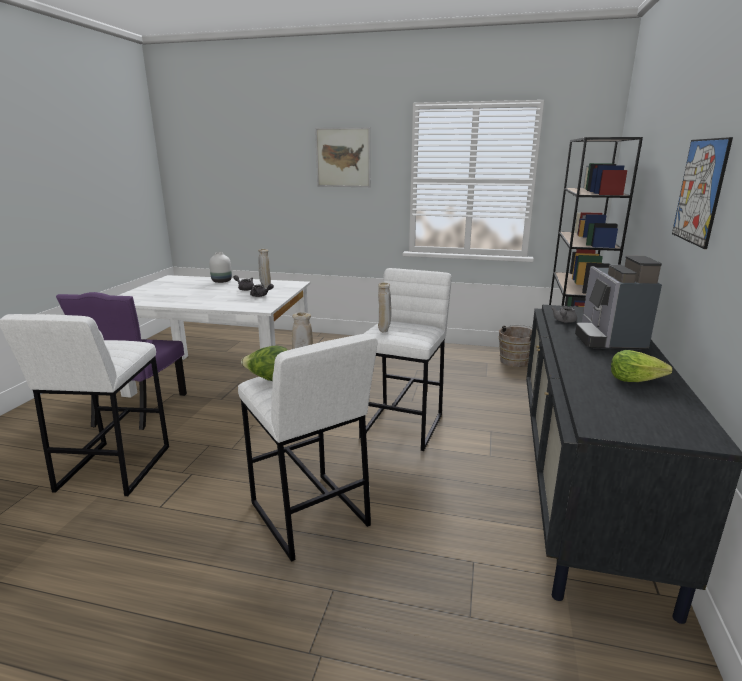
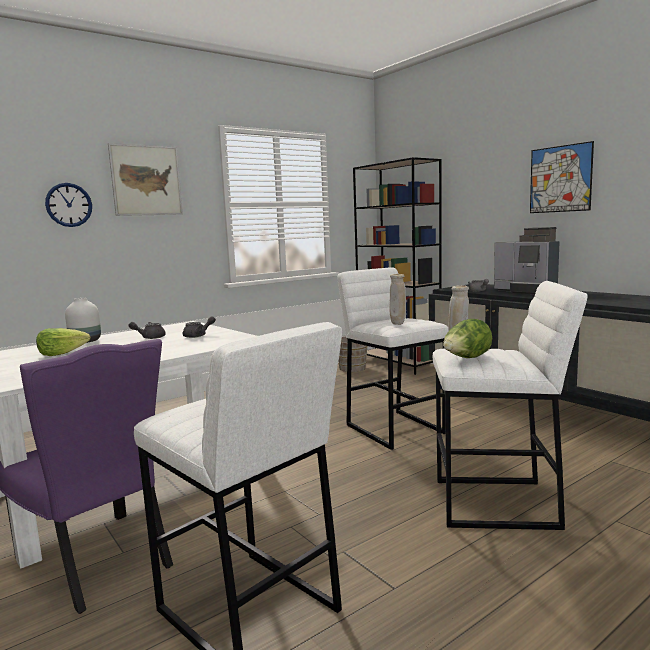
camera: 50 degrees left, 10 degrees down
beige vase [258,249,271,288] -> none
lettuce [611,350,673,382] -> lettuce moved to [36,328,91,356]
none -> wall clock [45,183,92,227]

